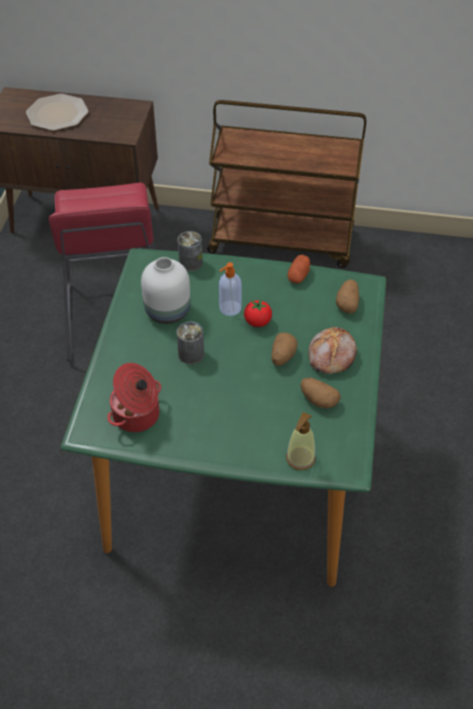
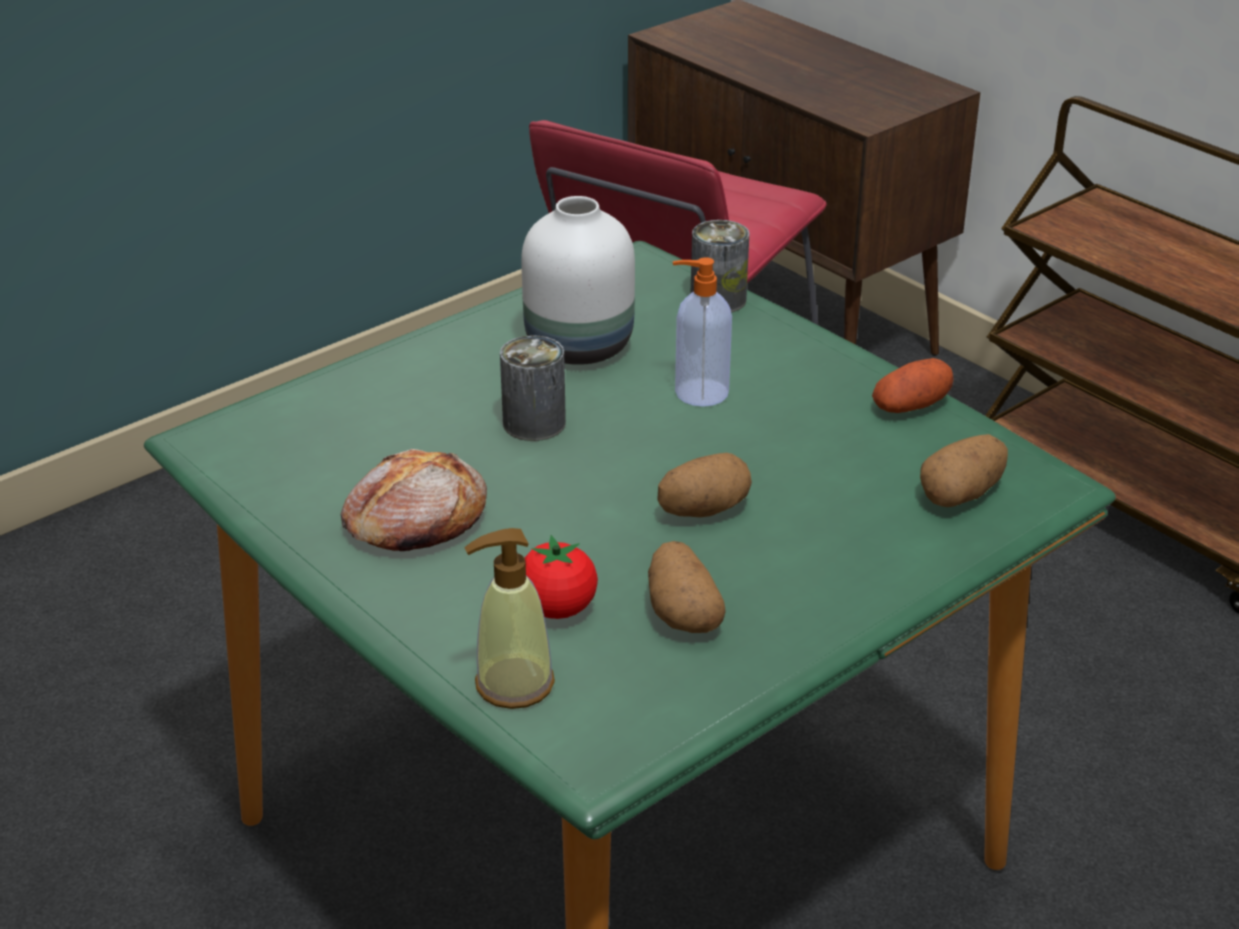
camera: 40 degrees right, 15 degrees down
plate [26,94,89,131] -> none
cooking pot [107,363,161,432] -> none
tomato [244,299,272,327] -> tomato moved to [525,535,598,619]
bread [308,326,357,374] -> bread moved to [340,449,487,551]

